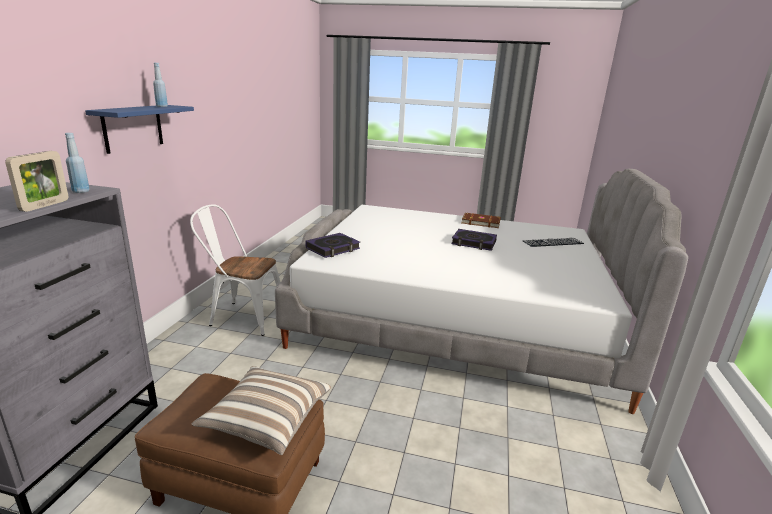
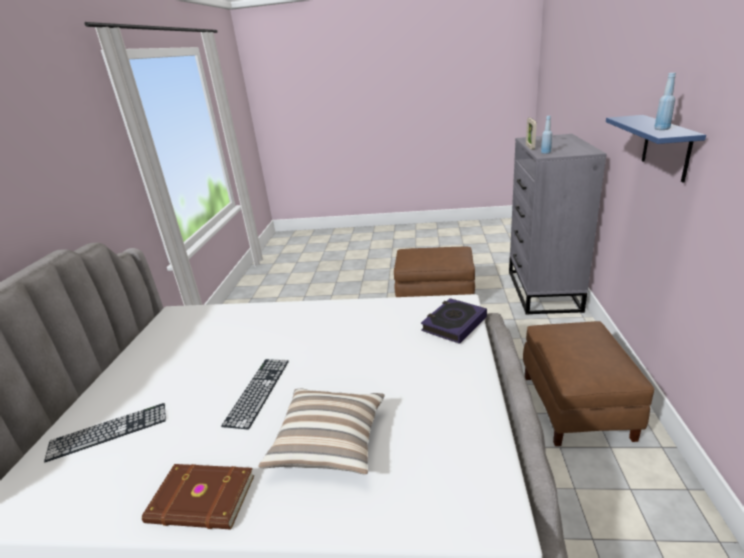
camera: 175 degrees right, 5 degrees up
white chair [190,204,281,336] -> brown ottoman [523,321,655,446]
pillow [192,366,331,455] -> pillow moved to [258,389,385,475]
book [451,229,497,251] -> keyboard [221,359,289,430]

